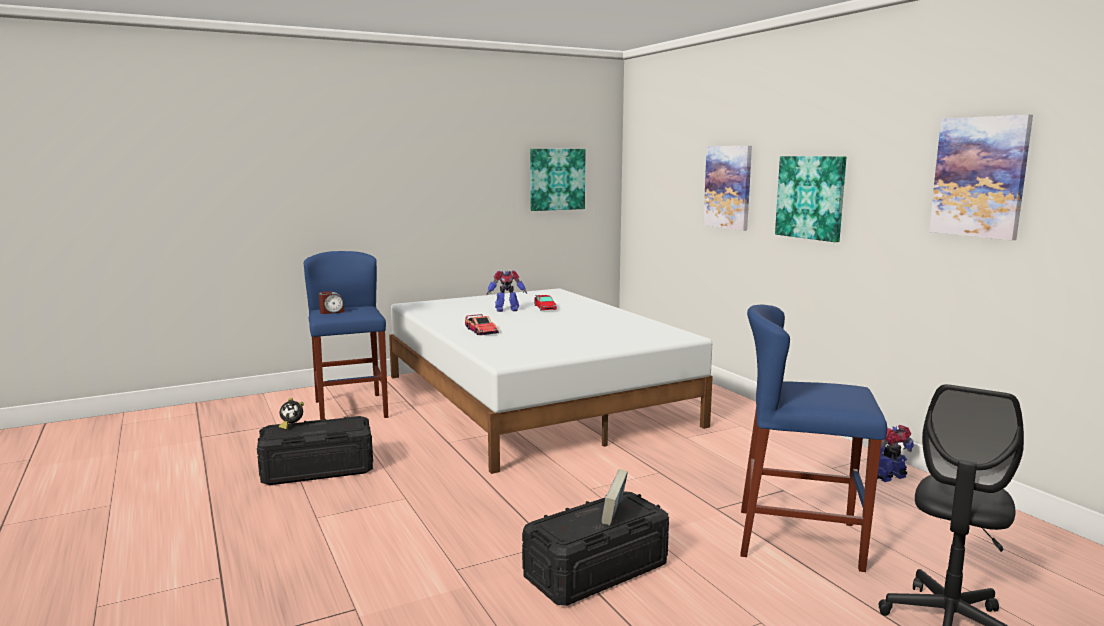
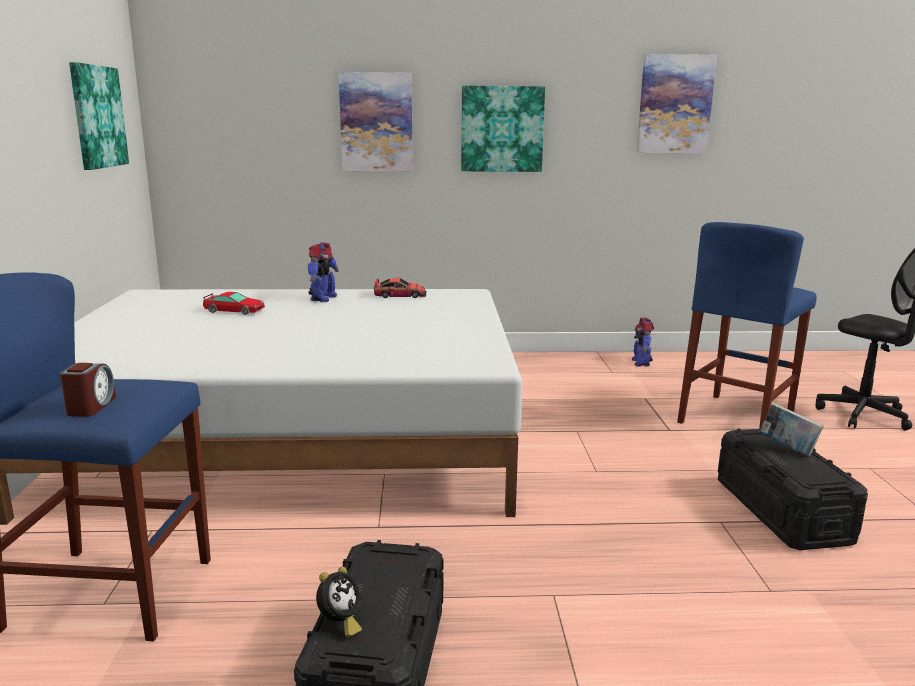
camera: 65 degrees left, 5 degrees up
toy car [465,314,499,335] -> toy car moved to [374,277,426,298]
toy robot [487,270,527,312] -> toy robot moved to [308,242,339,302]

